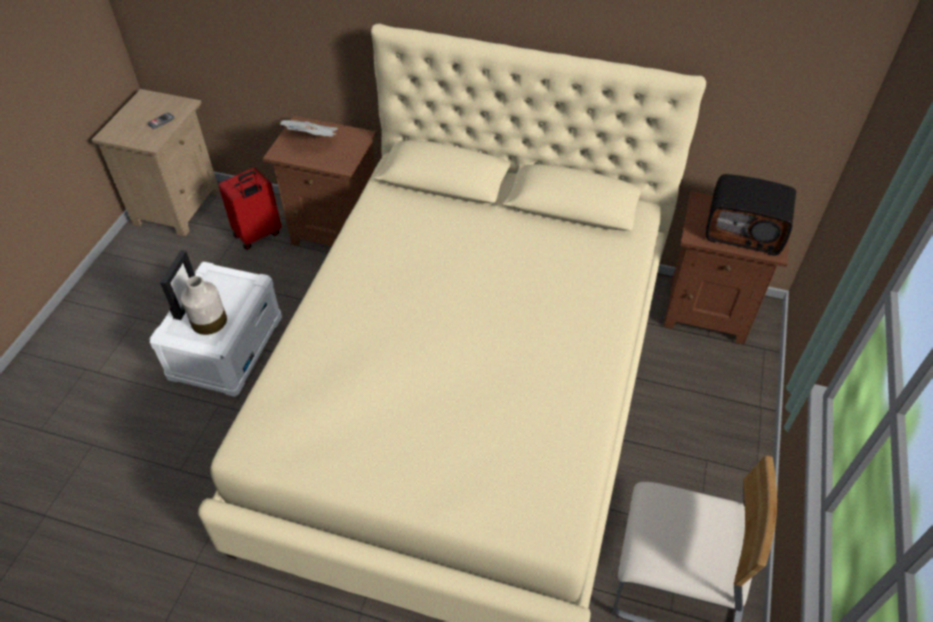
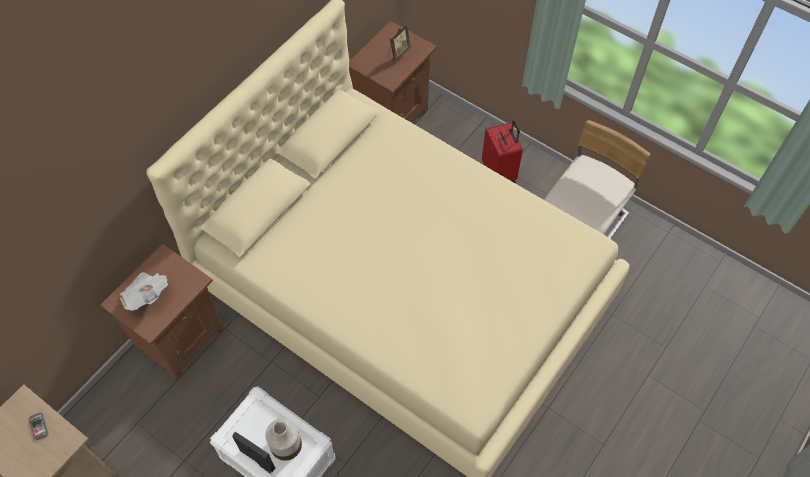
camera: 70 degrees left, 10 degrees up
red suitcase [219,168,281,250] -> red suitcase moved to [482,120,523,183]
radio [706,174,796,256] -> picture frame [388,24,411,62]

